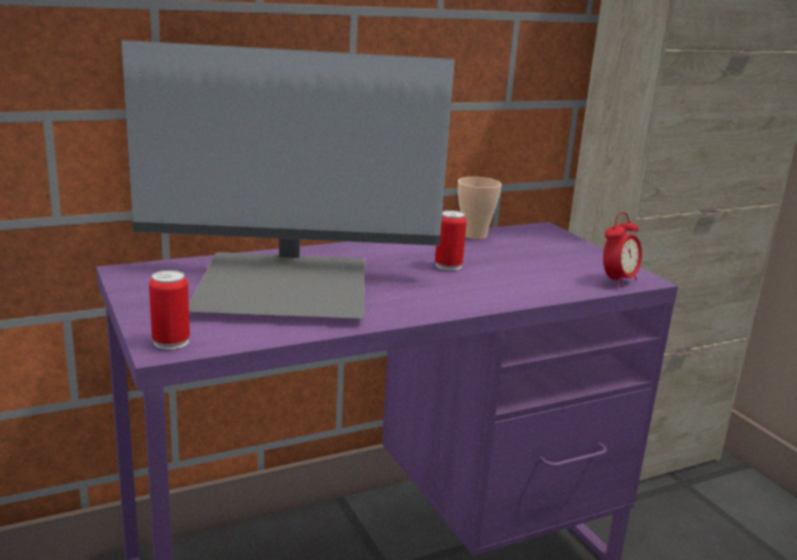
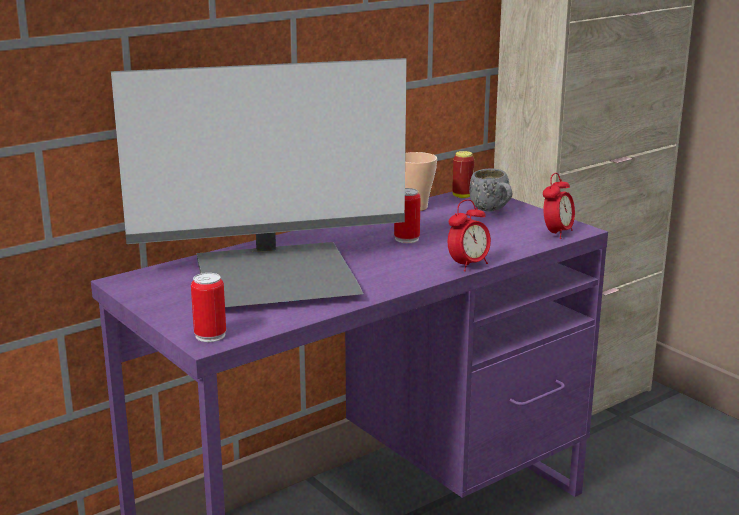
camera: 10 degrees left, 0 degrees up
none -> alarm clock [448,199,491,271]
none -> can [452,151,475,198]
none -> grey mug [469,168,512,212]

